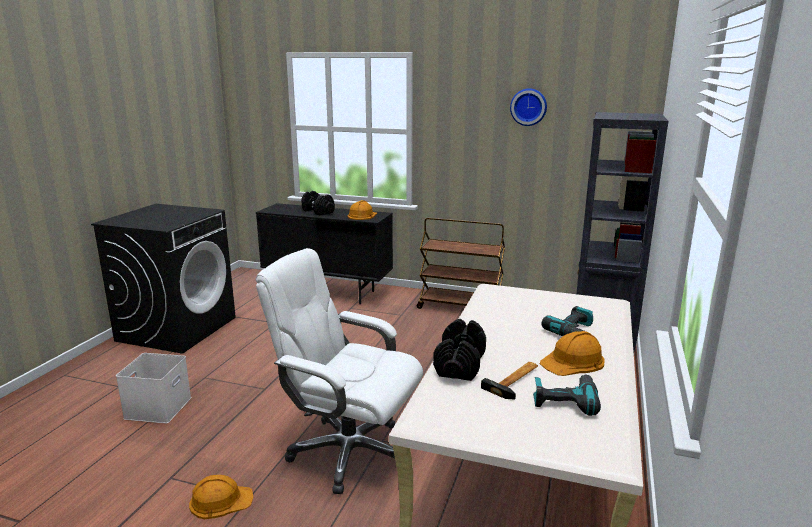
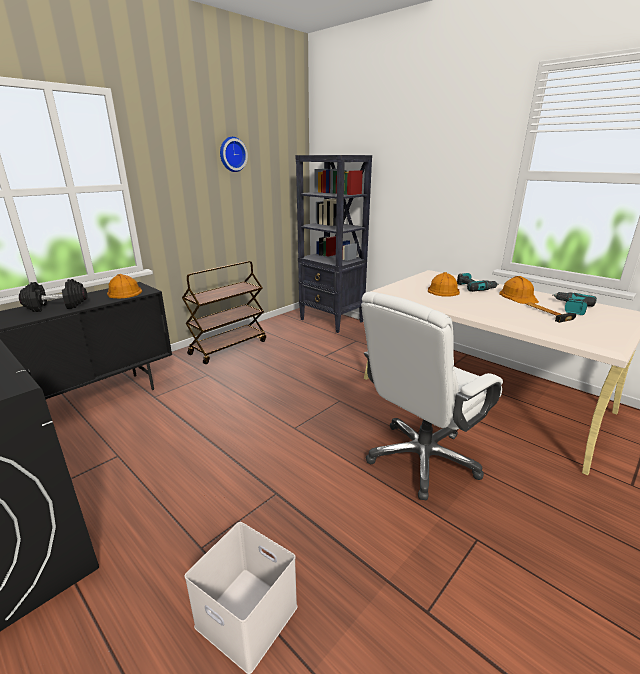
camera: 65 degrees left, 5 degrees up
orange hard hat [189,475,253,519] -> orange hard hat moved to [428,272,460,297]
black dumbbell [433,319,486,381] -> none

